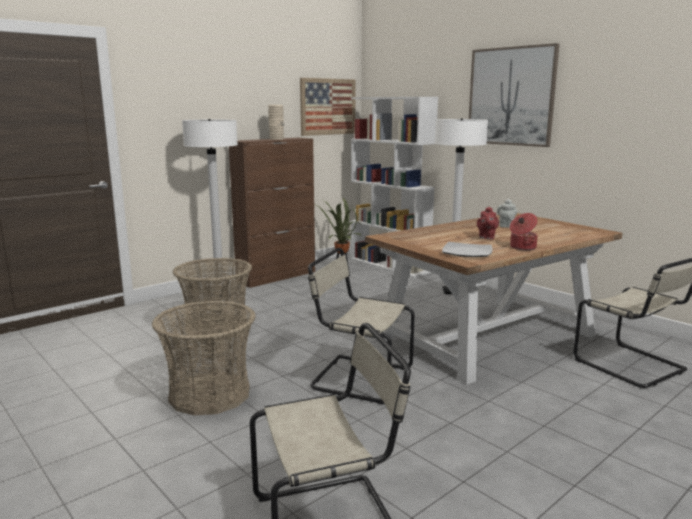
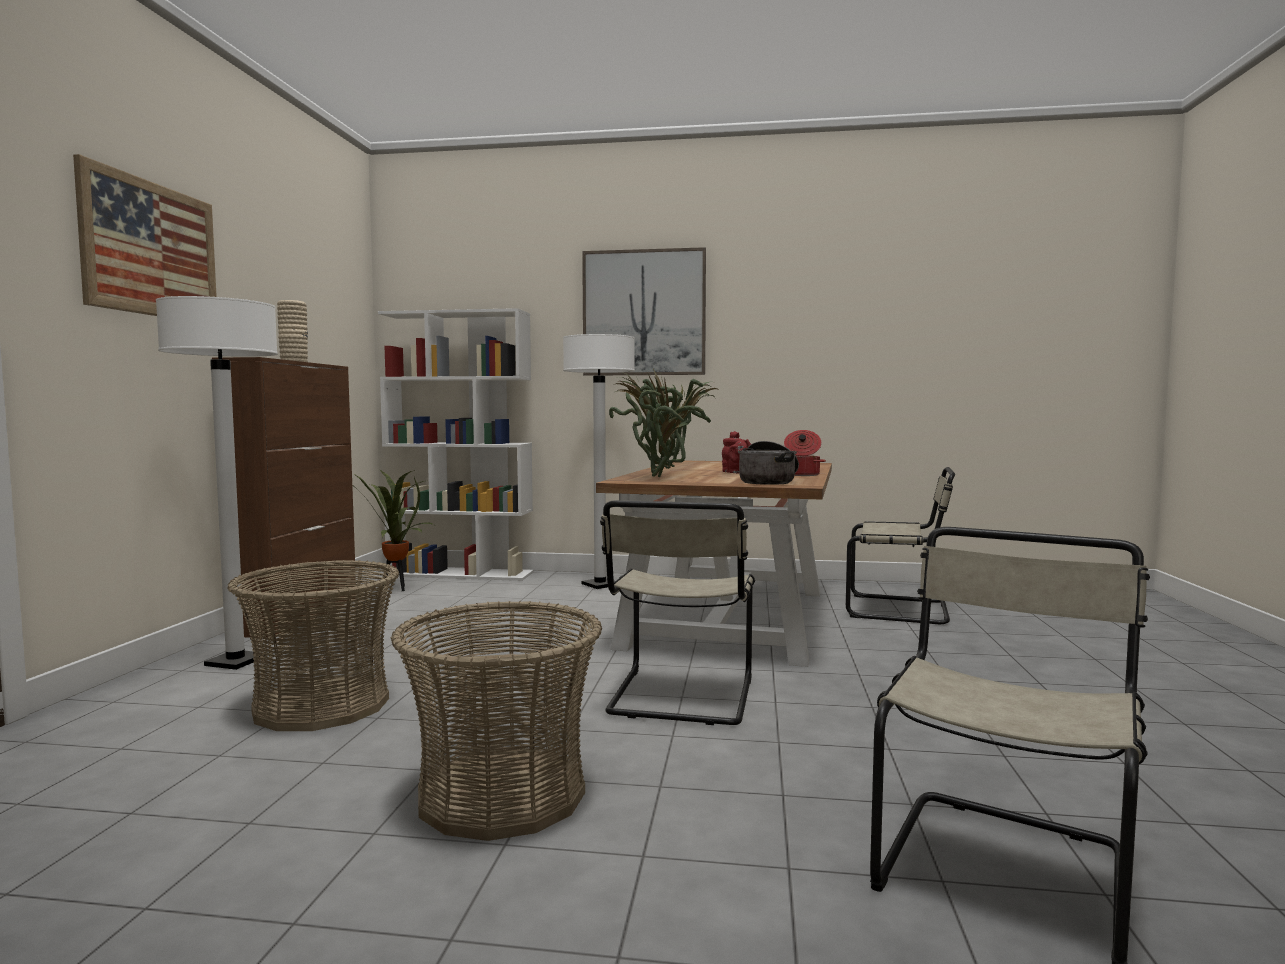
camera: 40 degrees left, 10 degrees down
picture [300,78,355,136] -> picture moved to [73,154,217,316]
beige chair [308,248,415,405] -> beige chair turned 60 degrees counterclockwise [600,500,755,725]
plate [442,242,493,257] -> cooking pot [738,441,799,485]
grey teapot [497,199,517,228] -> none
none -> potted plant [609,368,720,477]

